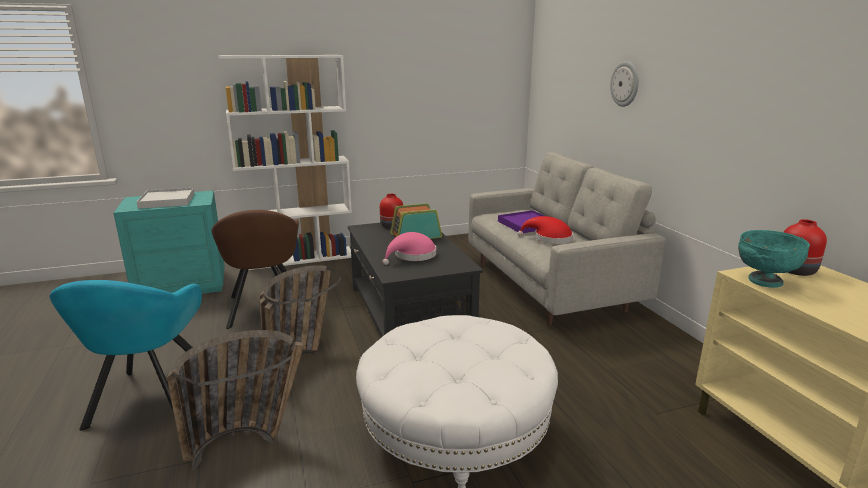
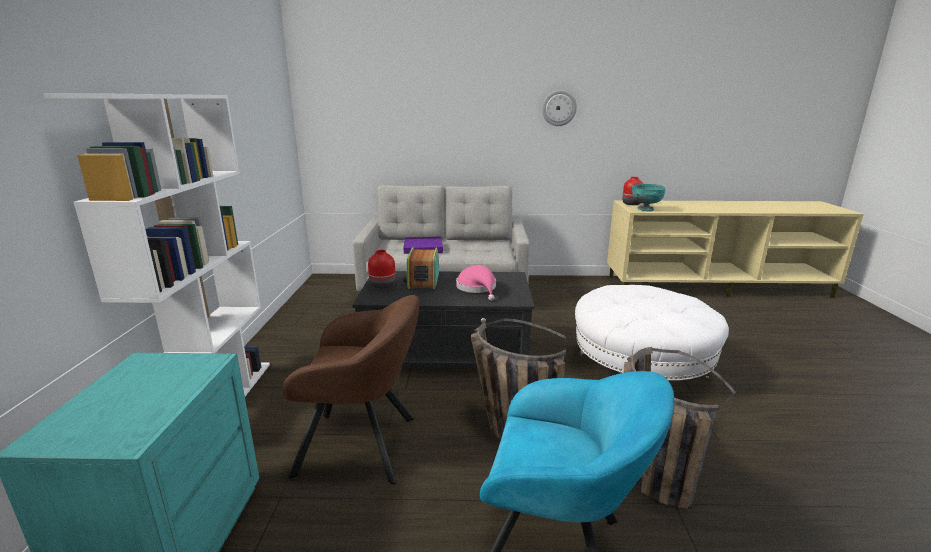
camera: 70 degrees left, 0 degrees up
white tray [136,188,194,209] -> none
red hat [517,216,573,244] -> none
wall clock [610,61,639,107] -> wall clock moved to [542,90,577,126]

